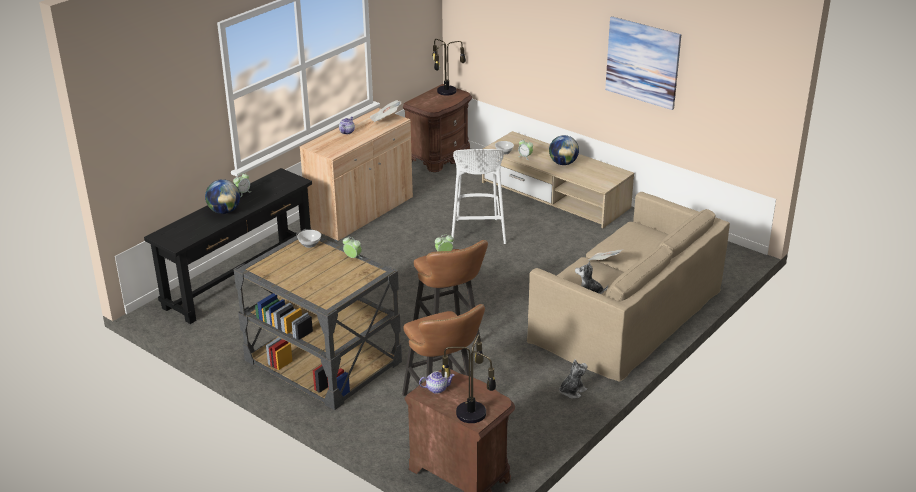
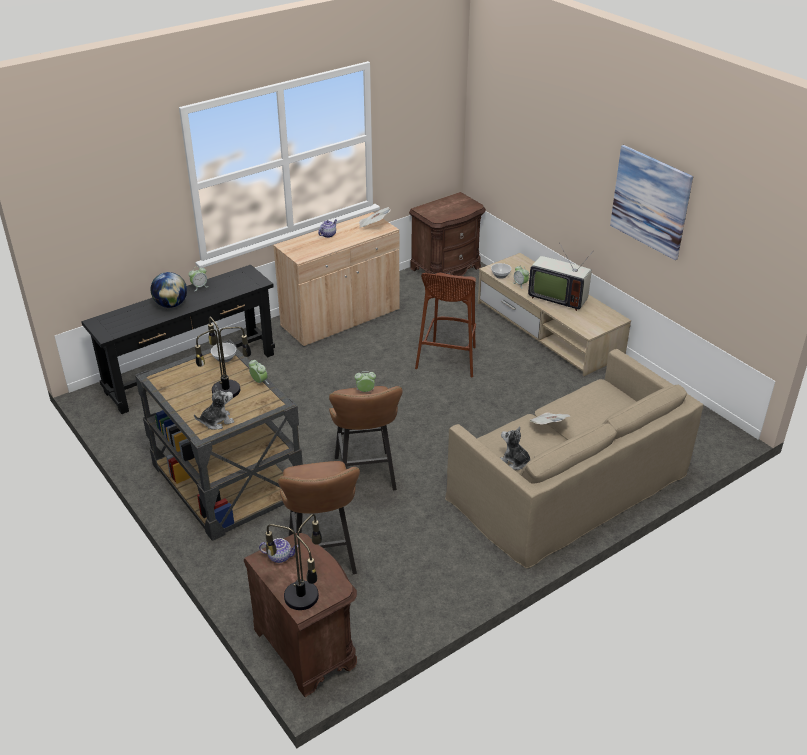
camera: 15 degrees right, 5 degrees up
table lamp [432,39,466,96] -> table lamp moved to [195,317,251,398]
white stool [451,149,506,244] -> brown stool [415,273,476,378]
globe [549,135,579,165] -> television [528,244,594,311]
plush toy [559,359,587,399] -> plush toy moved to [194,386,234,430]

